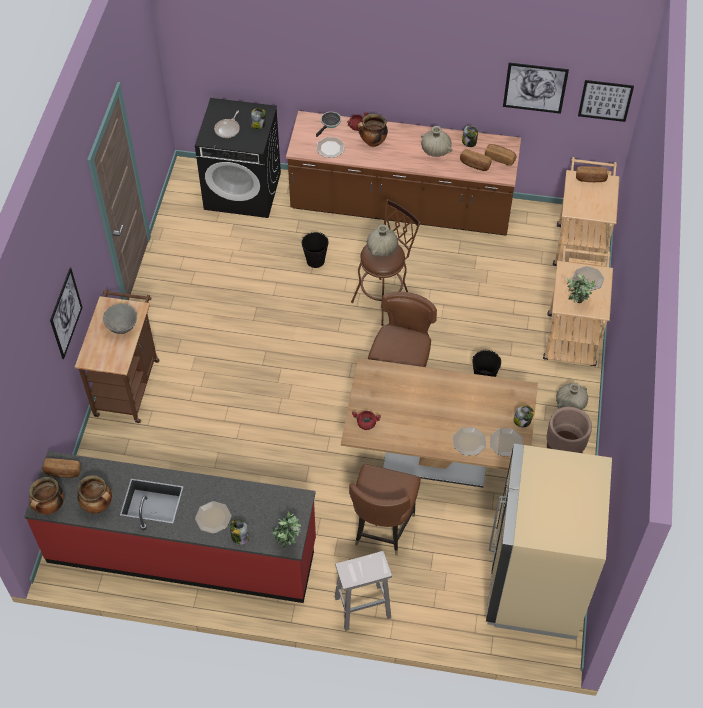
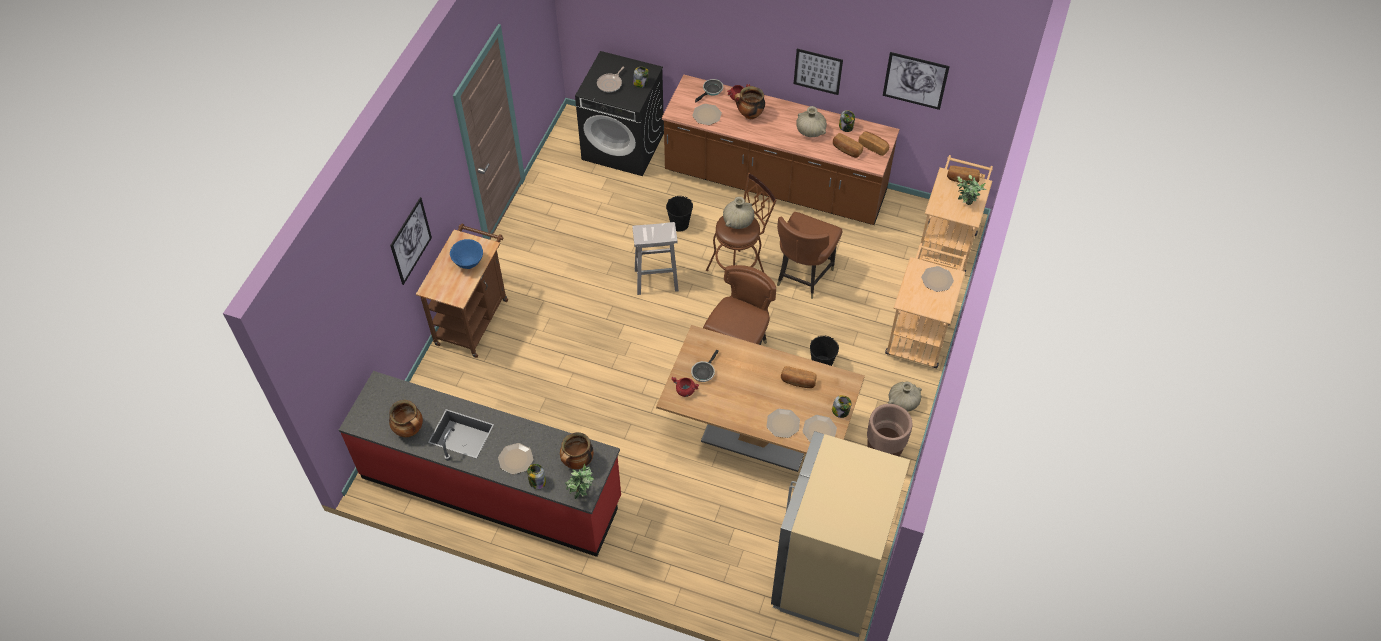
camera: 10 degrees right, 0 degrees up
cooking pot [29,477,64,514] -> cooking pot moved to [560,432,594,469]
bread [42,458,81,478] -> bread moved to [781,366,817,388]
grey bowl [103,304,137,334] -> blue bowl [450,239,483,269]
white stool [335,551,392,631] -> white stool moved to [632,222,679,295]
brown chair [349,464,421,555] -> brown chair moved to [777,212,842,299]
potted plant [567,274,597,303] -> potted plant moved to [957,174,986,205]
picture [578,80,634,122] -> picture moved to [794,49,843,95]
none -> frying pan [691,350,718,382]

